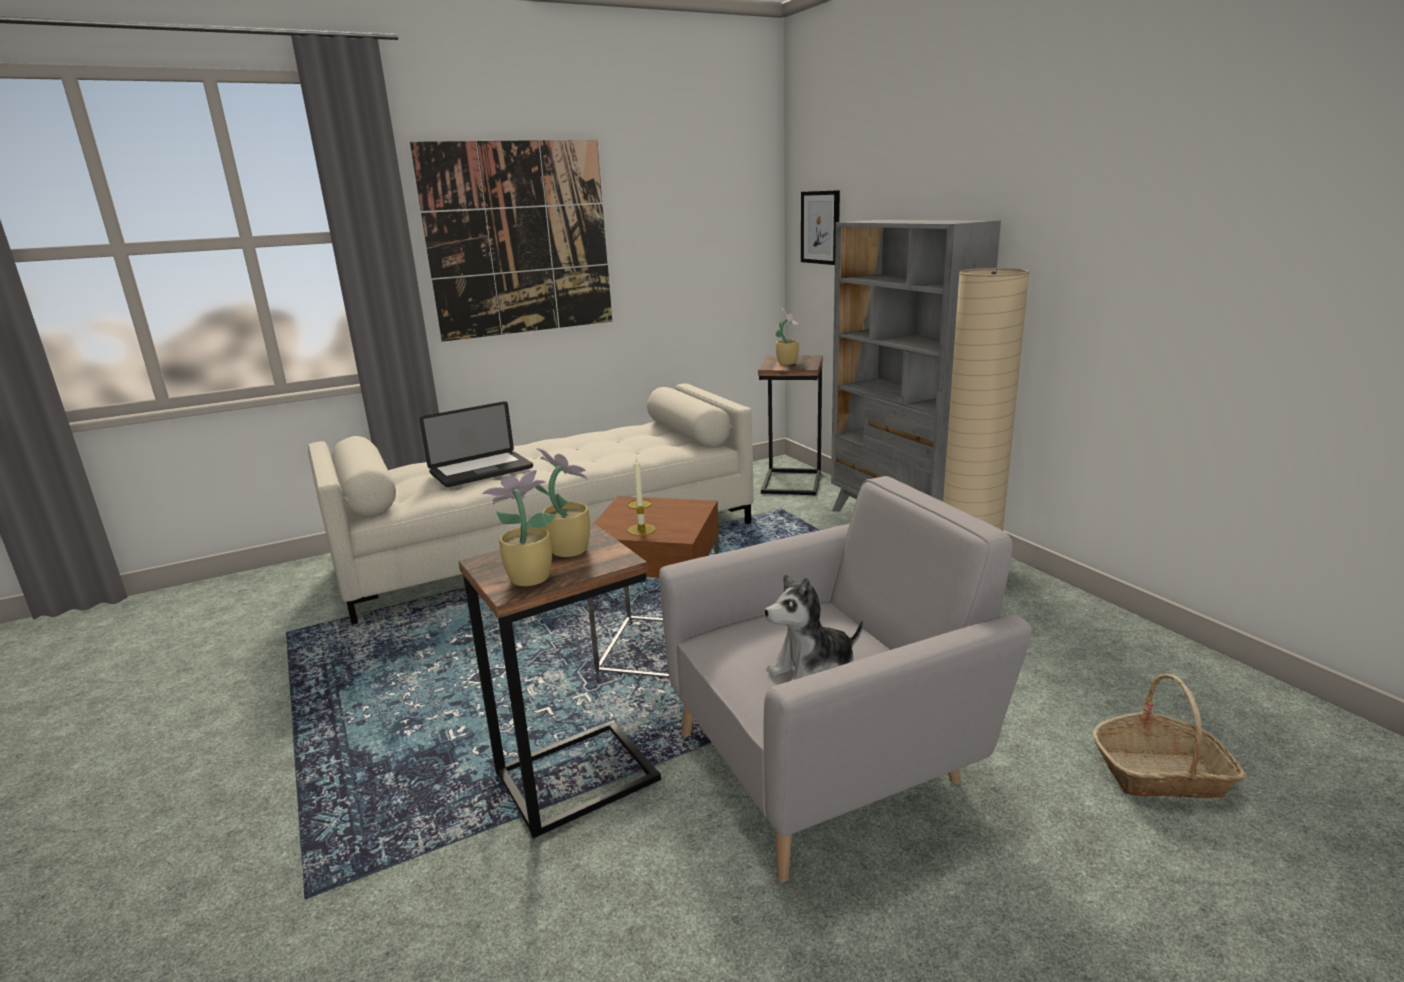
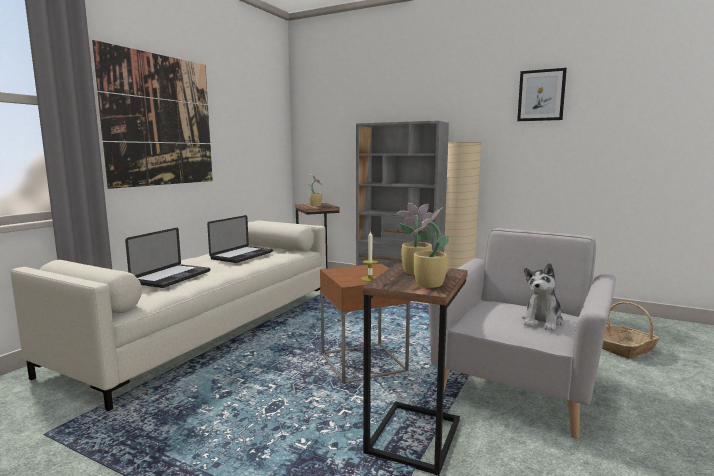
camera: 35 degrees left, 10 degrees down
picture [801,190,840,265] -> picture moved to [517,68,567,121]
none -> laptop [207,215,273,263]

